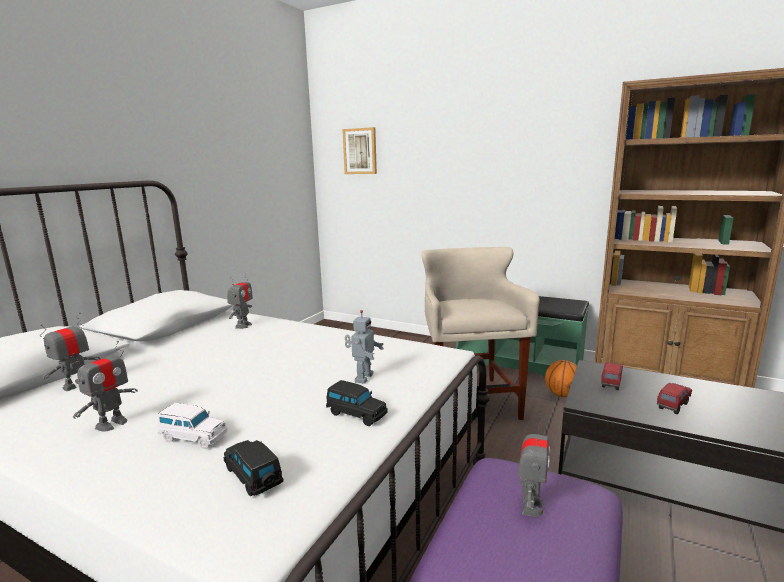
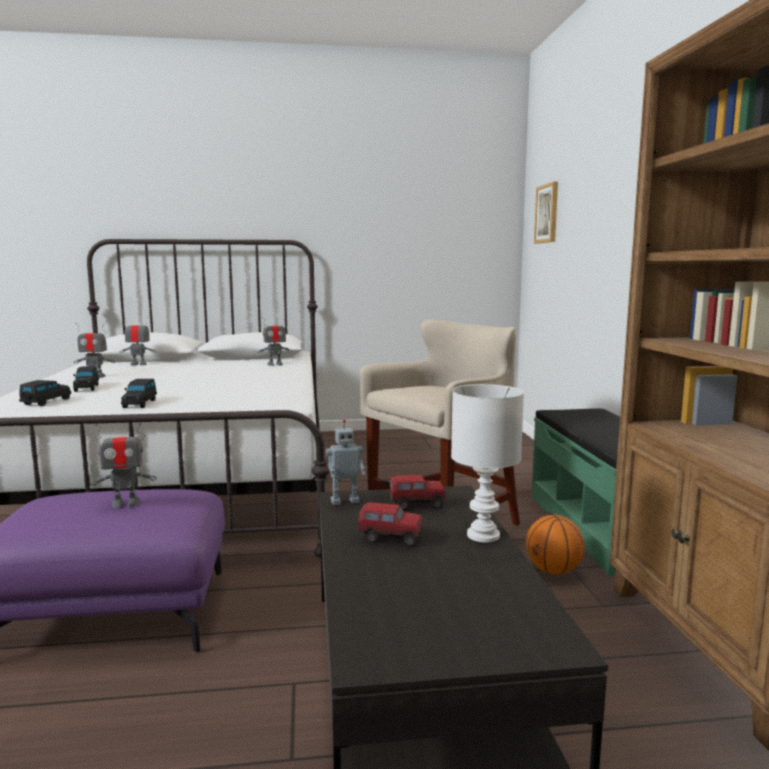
camera: 55 degrees right, 5 degrees down
white toy car [157,403,228,449] -> black toy car [73,366,99,392]
toy robot [345,310,384,384] -> toy robot moved to [326,419,366,505]
none -> white table lamp [451,384,524,543]

